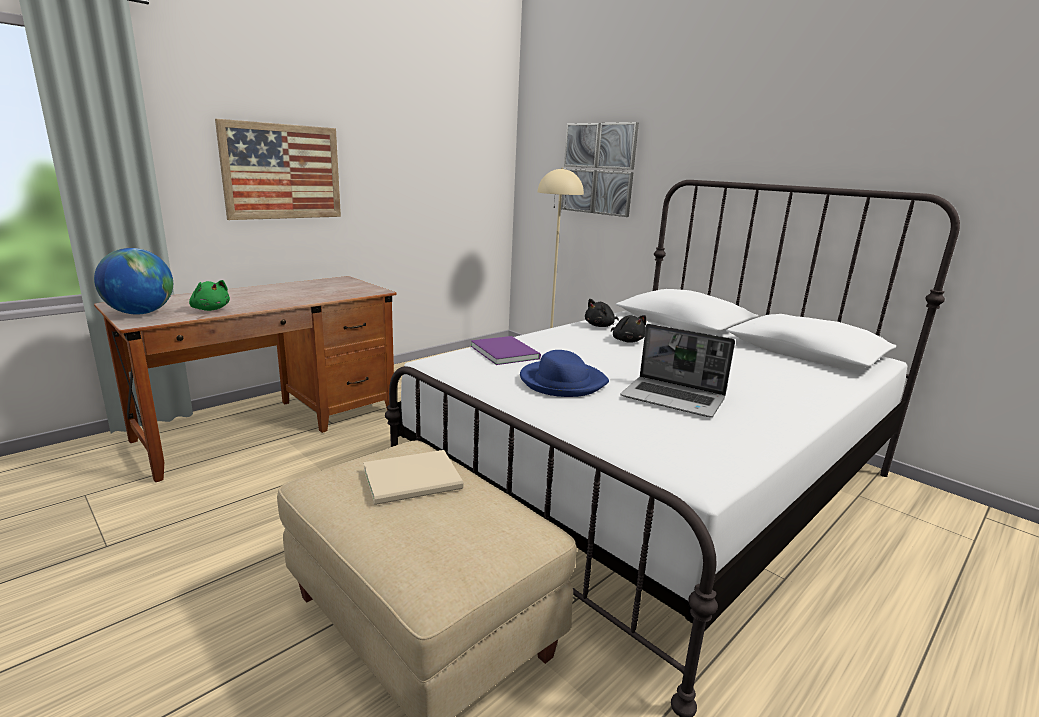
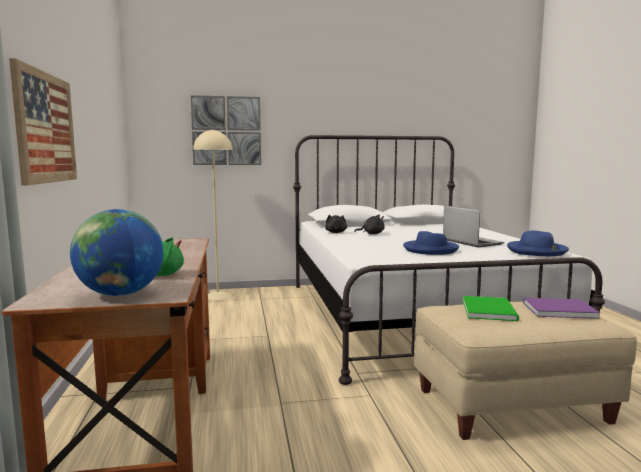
camera: 55 degrees left, 10 degrees down
beige book [363,450,463,505] -> green book [463,296,519,321]
purple book [471,336,541,365] -> purple book moved to [523,298,600,319]
laptop [621,324,735,417] -> laptop turned 90 degrees counterclockwise [443,205,504,247]
none -> blue hat [507,231,569,256]

